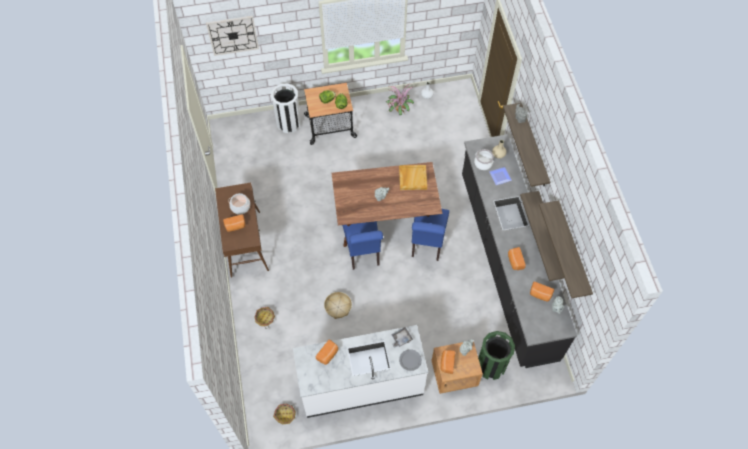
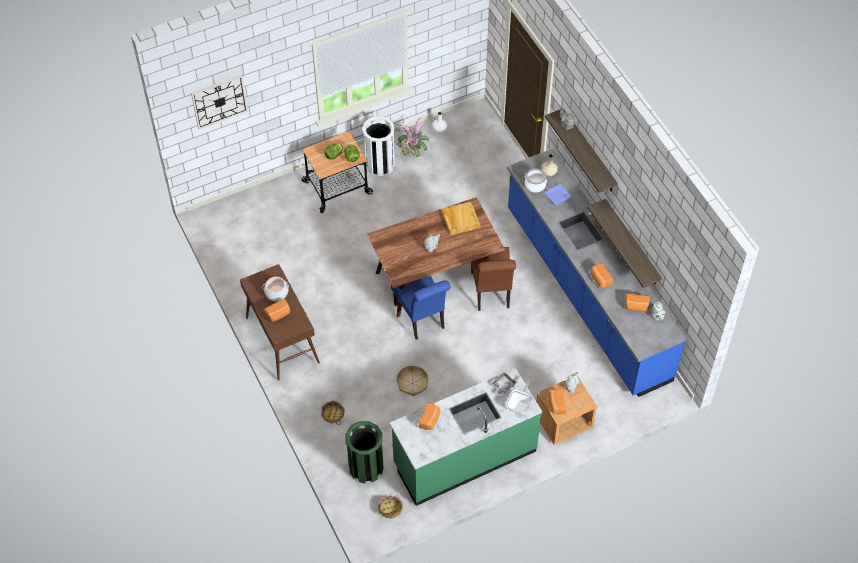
camera: 15 degrees left, 5 degrees down
white trash can [271,83,301,133] -> white trash can moved to [362,116,395,176]
white counter [293,325,428,418] -> green counter [390,368,542,506]
grey plate [399,349,422,371] -> frying pan [506,379,532,414]
blue chair [412,209,449,261] -> brown chair [471,247,516,311]
black counter [462,134,577,368] -> blue counter [507,148,686,397]
green trash can [478,331,515,380] -> green trash can moved to [346,421,383,483]
shelf [539,200,593,298] -> none

